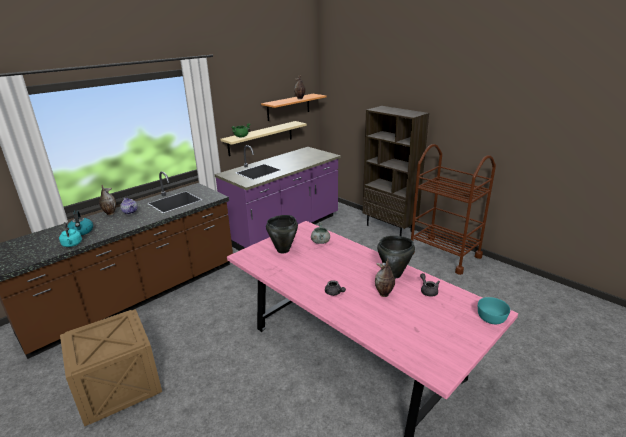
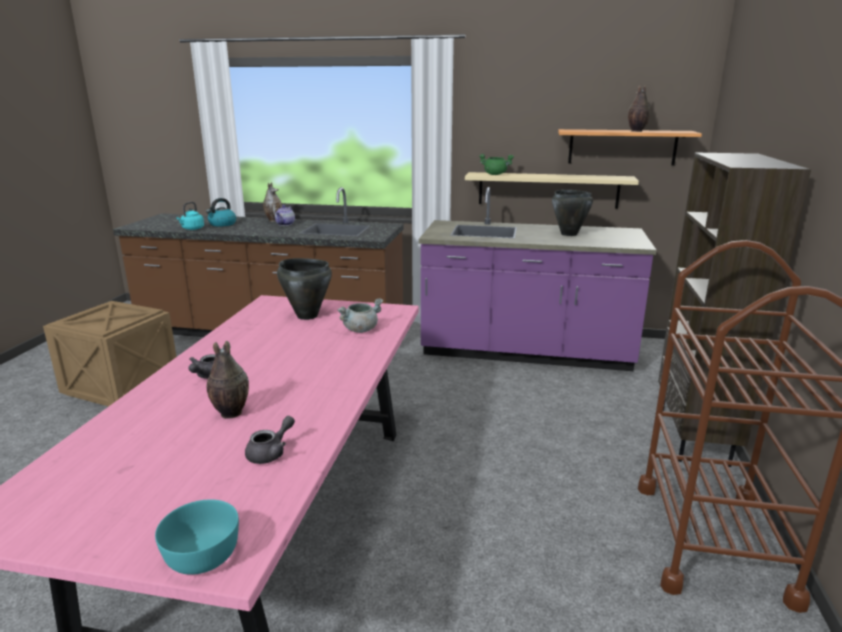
camera: 55 degrees right, 5 degrees down
black cooking pot [377,236,415,278] -> black cooking pot moved to [552,190,593,236]

